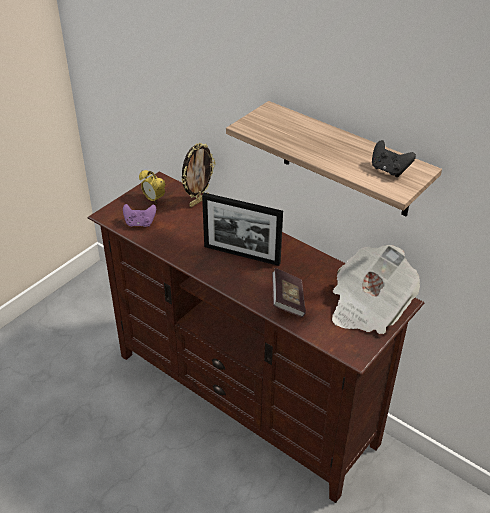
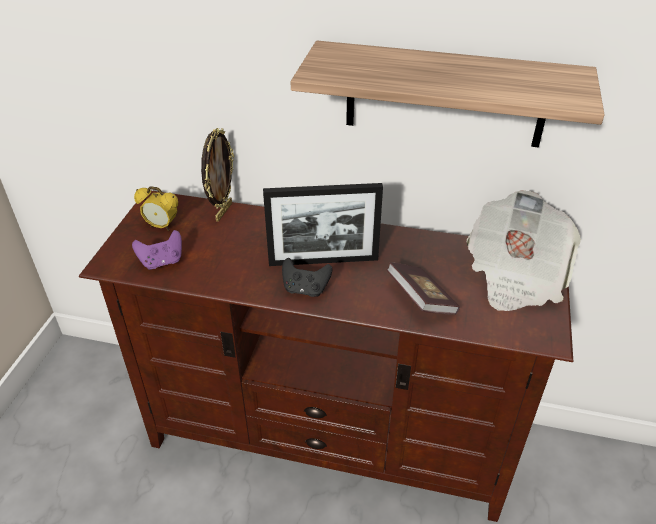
camera: 25 degrees left, 0 degrees up
black game controller [372,140,416,177] -> black game controller moved to [282,258,332,297]

